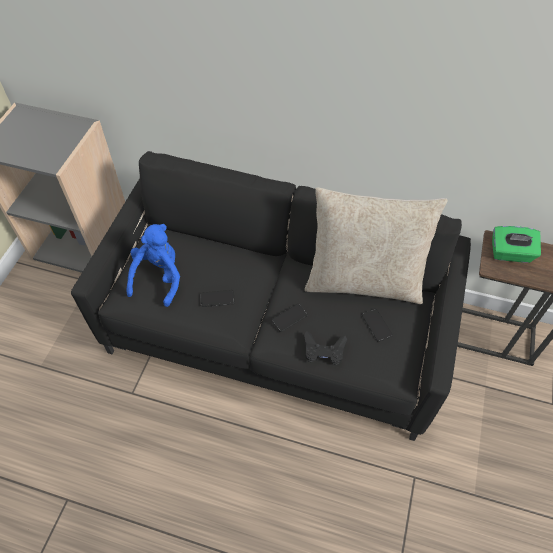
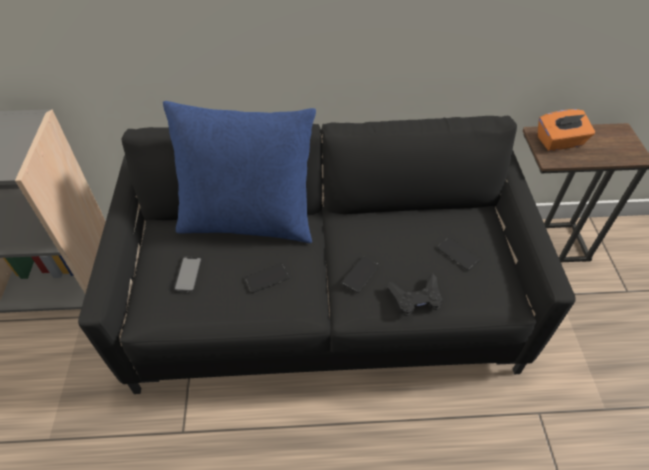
camera: 20 degrees left, 5 degrees down
blue plush toy [126,224,180,307] -> phone [168,256,202,293]
beige pillow [305,187,448,304] -> none
green tissue box [492,226,541,263] -> orange tissue box [538,109,595,151]
none -> blue pillow [163,101,316,243]

